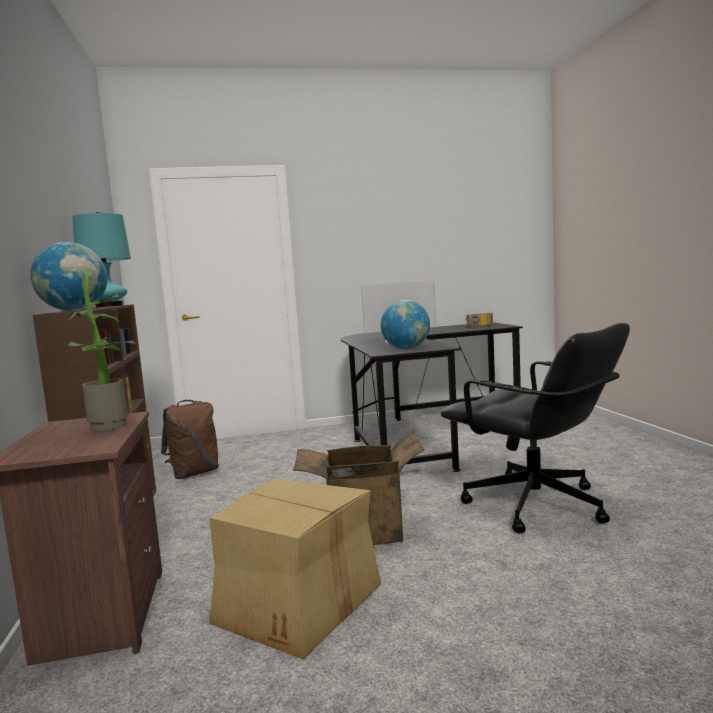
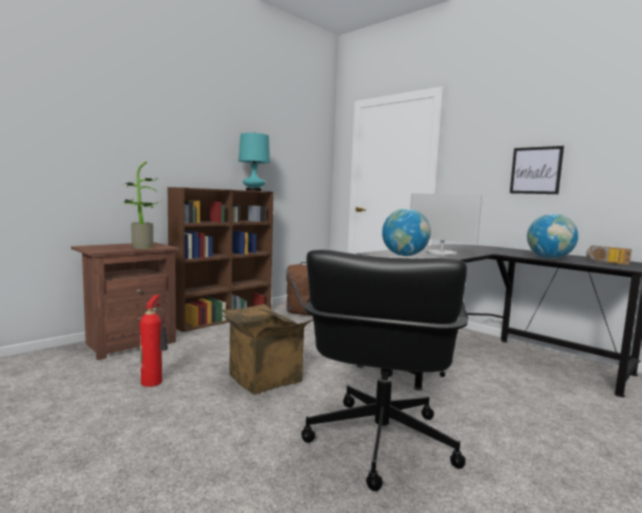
camera: 55 degrees right, 0 degrees up
globe [30,242,108,311] -> globe moved to [527,214,578,259]
cardboard box [209,479,381,660] -> fire extinguisher [140,295,168,387]
none -> picture [510,146,564,194]

